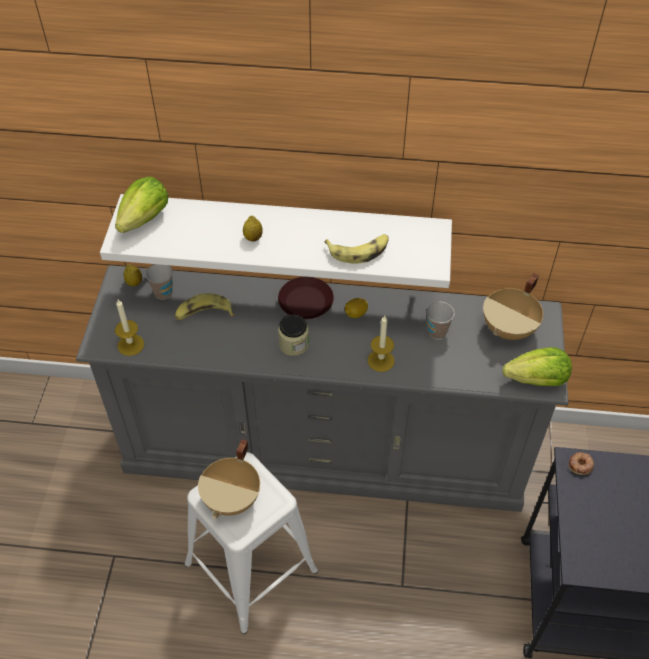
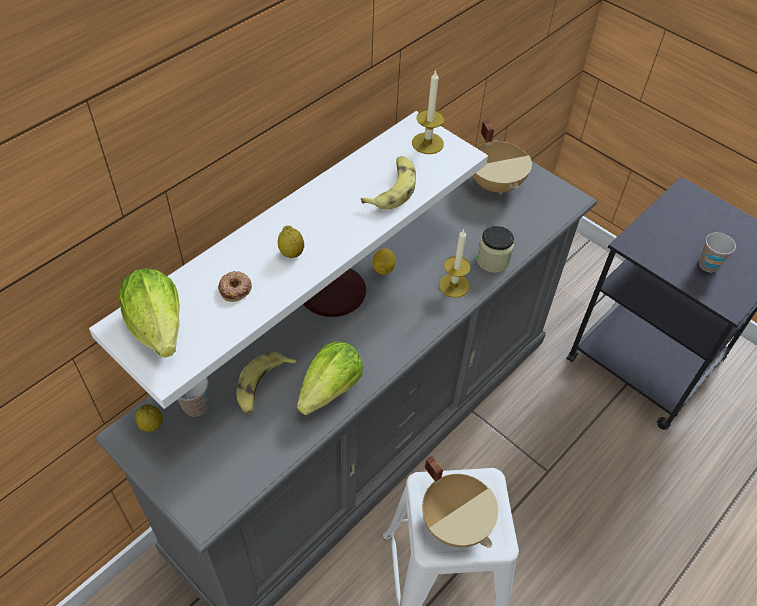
camera: 55 degrees left, 0 degrees up
candle [115,300,144,356] -> candle moved to [412,70,445,154]
jar [278,314,309,356] -> jar moved to [476,226,514,273]
cup [427,302,455,339] -> cup moved to [699,232,736,272]
lettuce [503,347,572,386] -> lettuce moved to [297,341,363,415]
donut [569,452,594,475] -> donut moved to [218,271,252,302]

